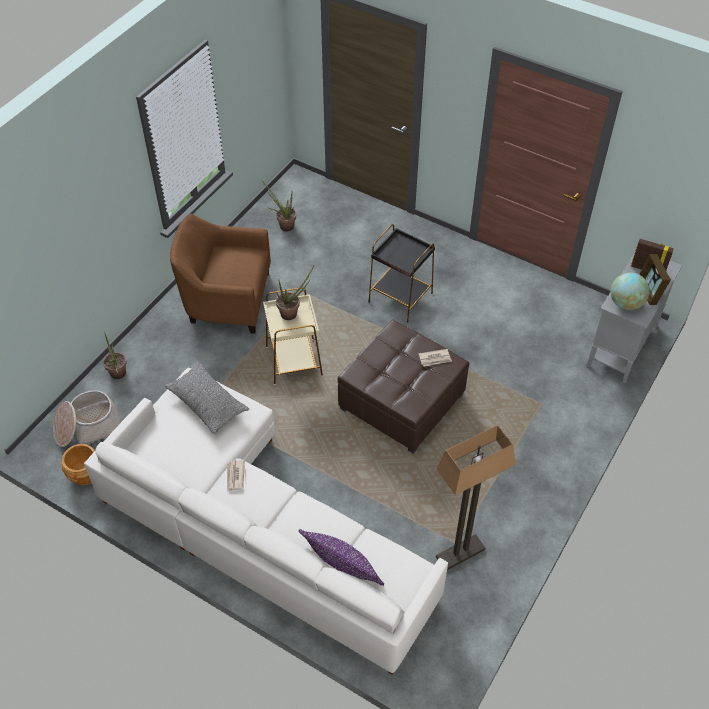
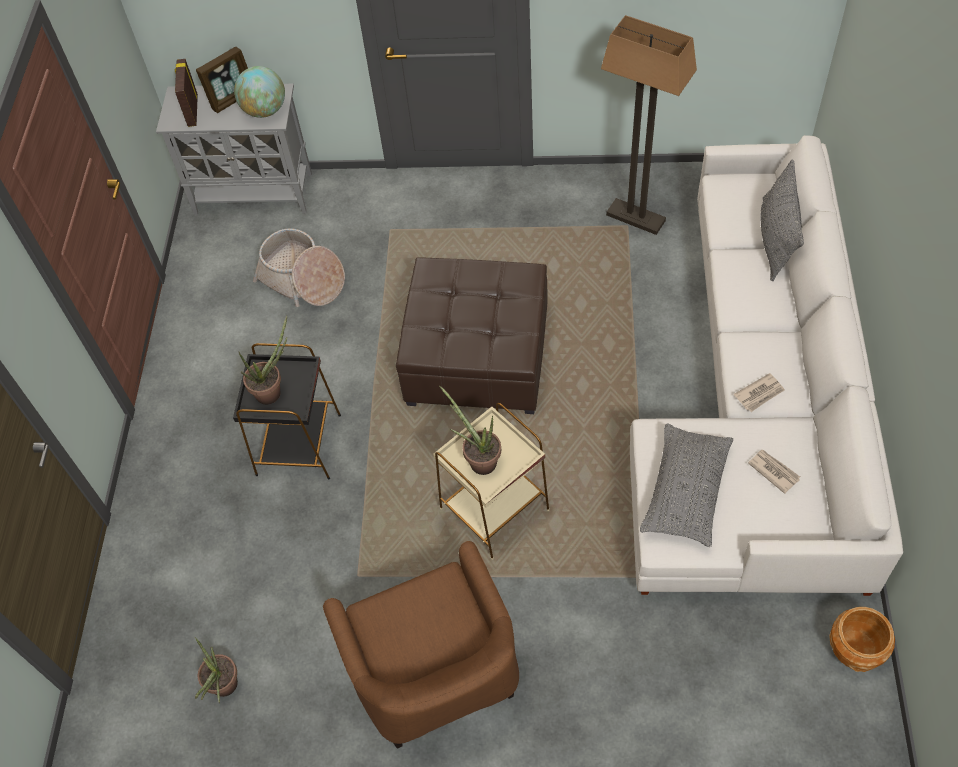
camera: 115 degrees left, 5 degrees up
basket [53,390,121,447] -> basket moved to [253,228,345,307]
potted plant [103,332,127,379] -> potted plant moved to [239,315,287,405]
purple pillow [299,529,384,586] -> grey pillow [760,160,804,281]
newspaper [419,349,452,367] -> newspaper moved to [748,450,800,494]

